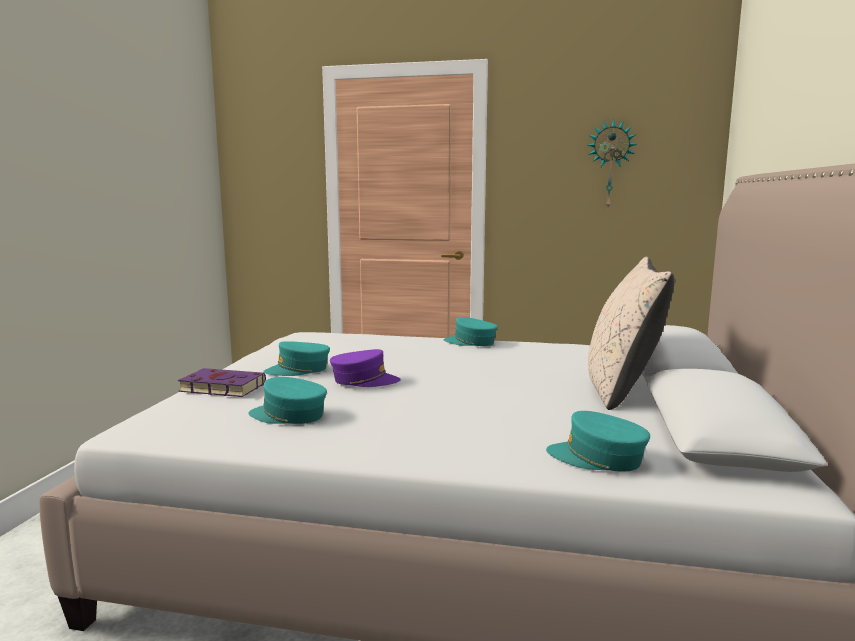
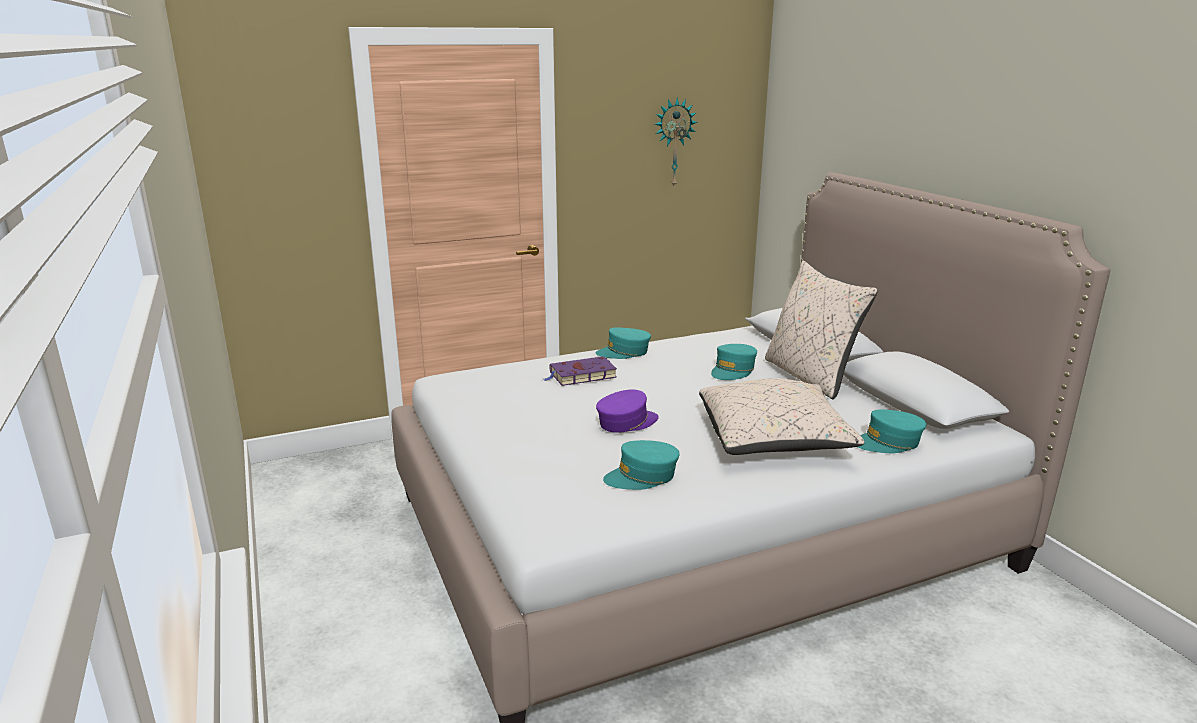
camera: 35 degrees left, 10 degrees up
purple book [178,368,266,397] -> purple book moved to [544,356,617,386]
turquoise cap [263,341,330,376] -> turquoise cap moved to [711,344,757,380]
none -> beige pillow [699,378,865,455]

